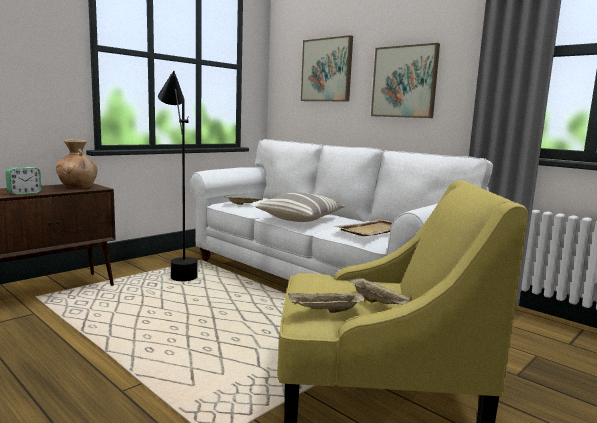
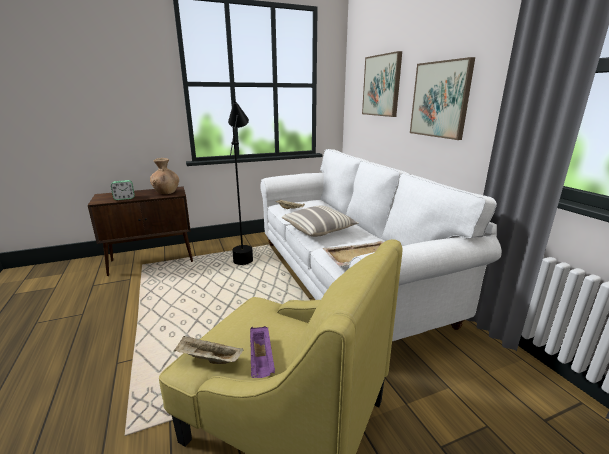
camera: 25 degrees right, 10 degrees up
beige tray [348,277,412,305] -> purple tray [250,326,275,378]

